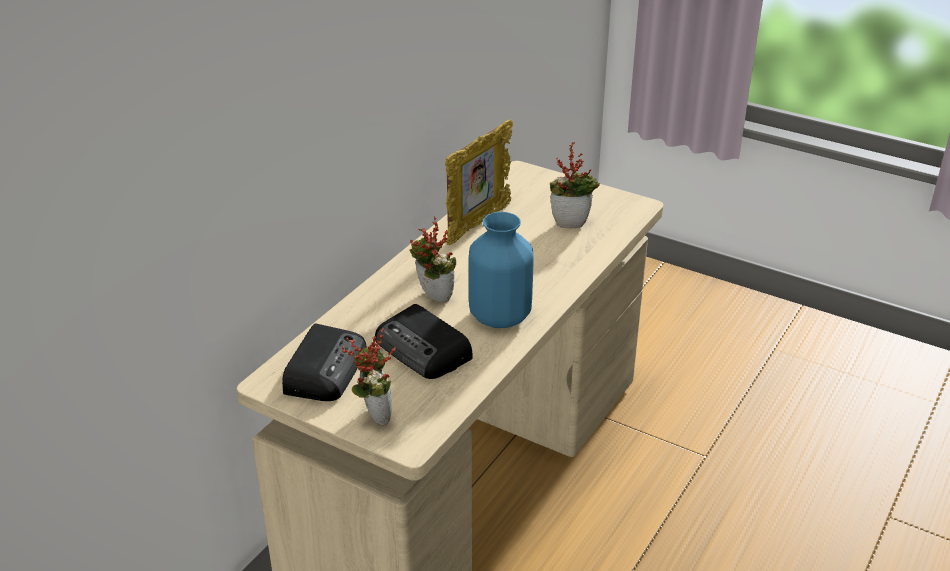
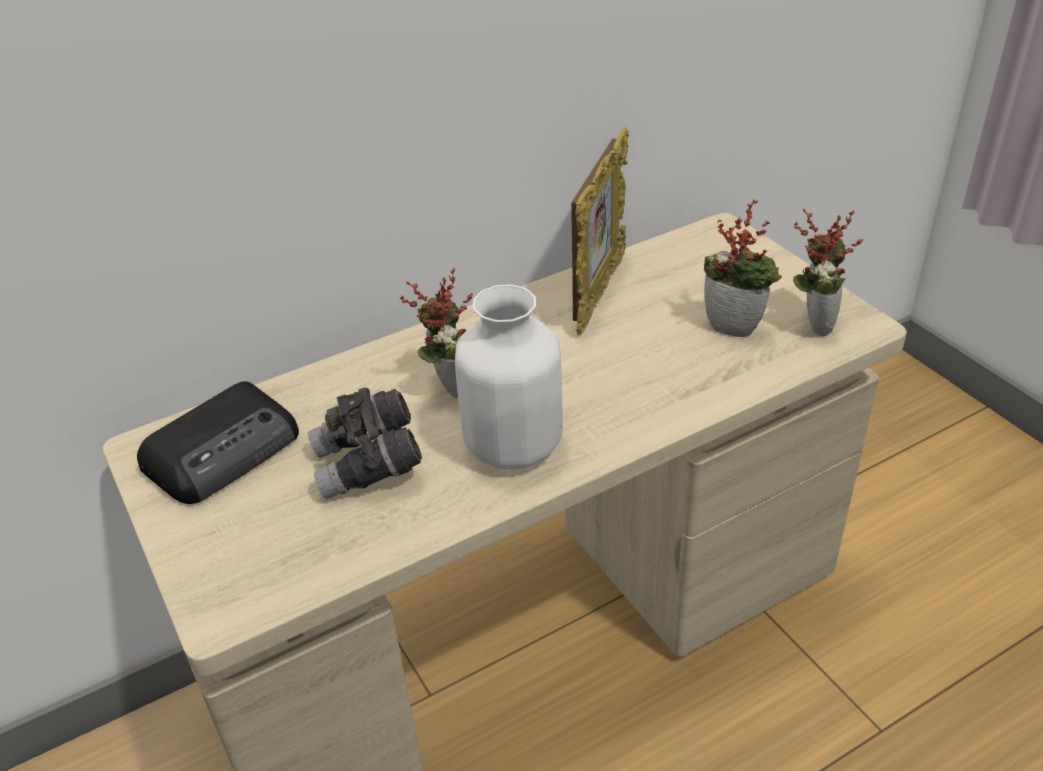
camera: 30 degrees right, 5 degrees up
potted plant [341,328,396,426] -> potted plant moved to [793,209,863,336]
radio [375,304,473,379] -> grey binoculars [308,388,422,499]
picture frame [445,119,513,245] -> picture frame turned 45 degrees counterclockwise [571,127,629,335]
blue vase [469,212,533,328] -> white vase [455,285,563,469]

